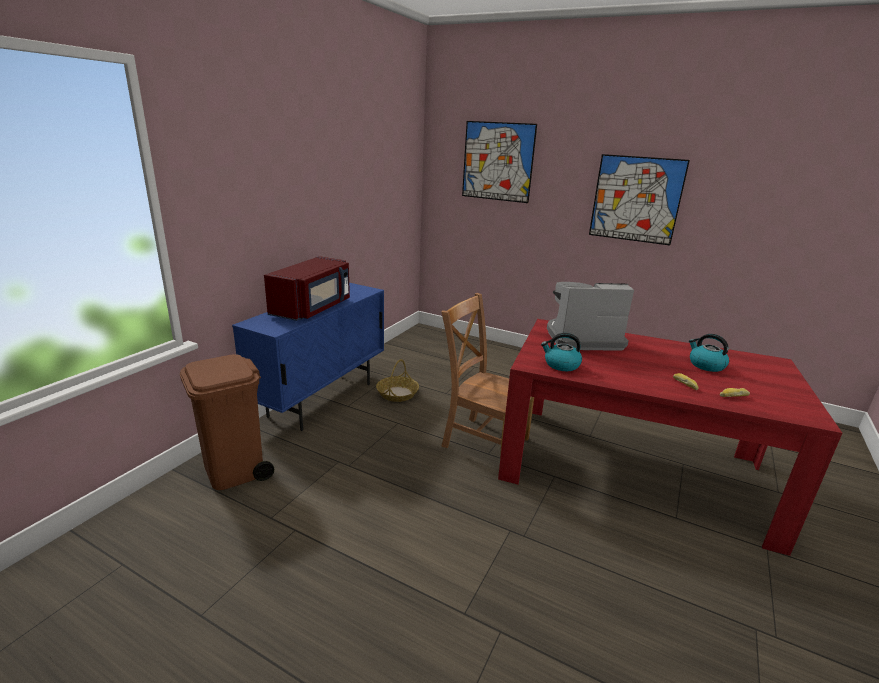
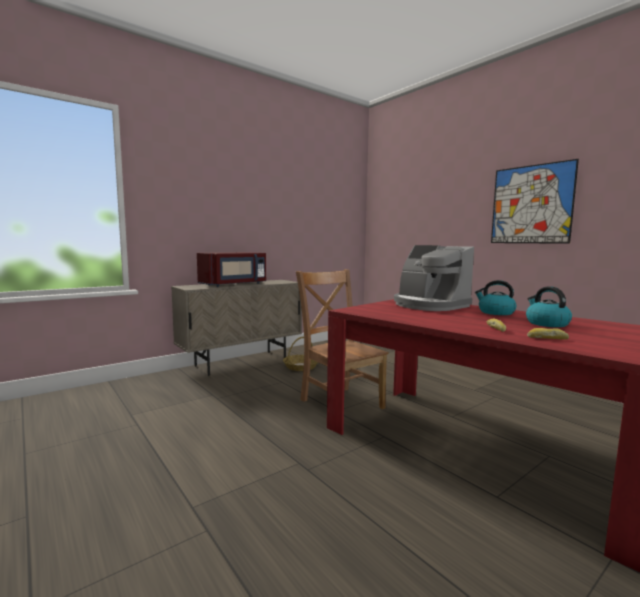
camera: 25 degrees right, 15 degrees down
brown trash can [180,354,274,490] -> none
blue cabinet [232,283,384,431] -> beige cabinet [171,280,302,376]
picture [462,121,537,203] -> none
kettle [541,333,582,371] -> kettle moved to [475,280,516,315]
coffee machine [547,282,634,351] -> coffee machine turned 150 degrees counterclockwise [394,245,474,311]

